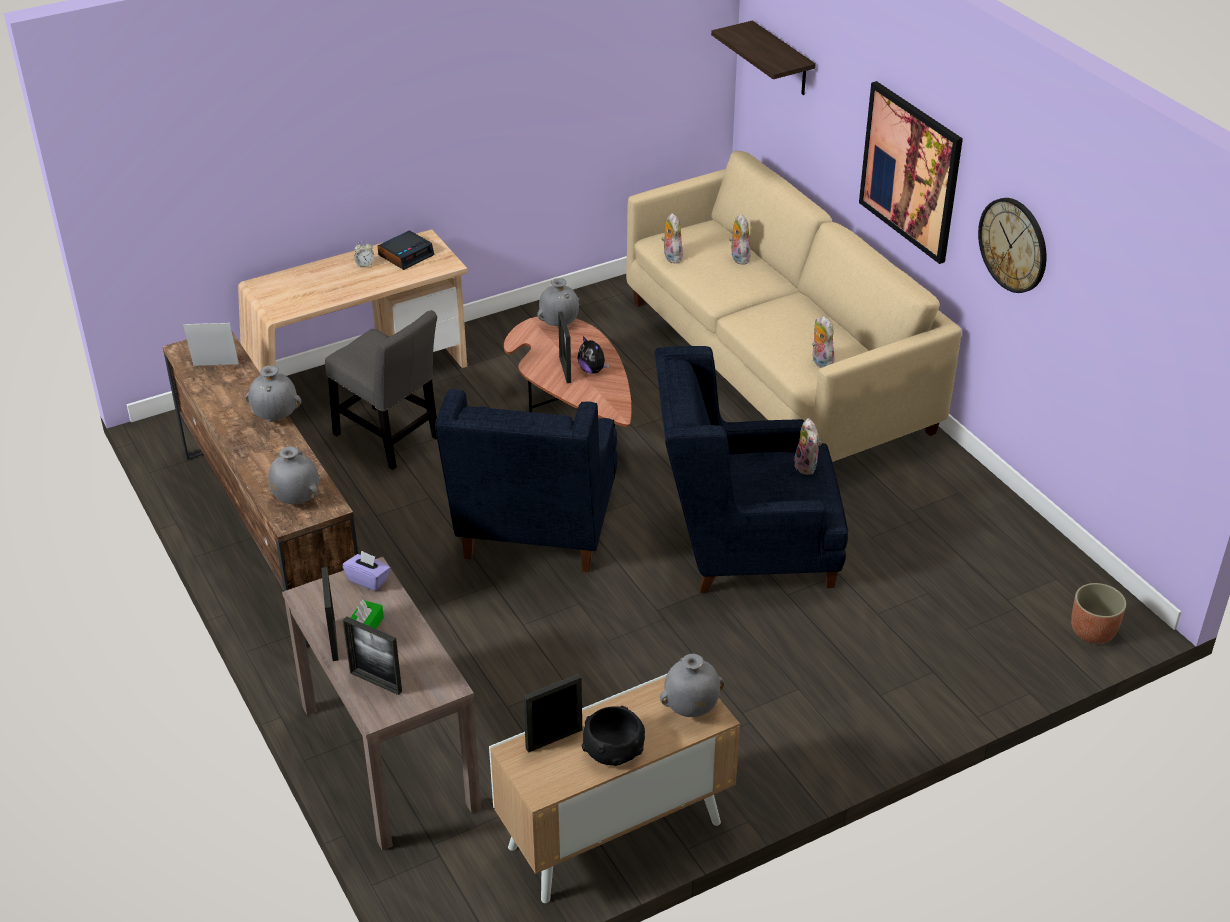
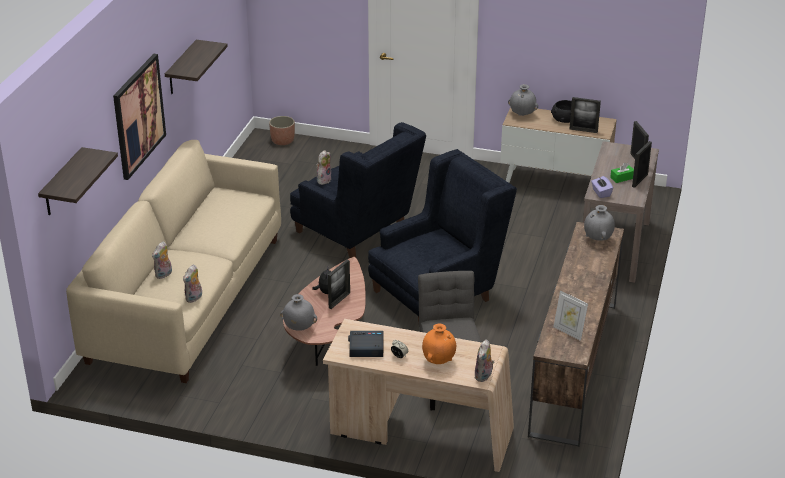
camera: 135 degrees left, 5 degrees down
grey vase [245,365,301,422] -> none
plush toy [812,316,835,368] -> plush toy moved to [474,340,495,382]
wall clock [978,198,1046,293] -> shelf [165,40,228,94]
none -> orange vase [422,324,456,364]

